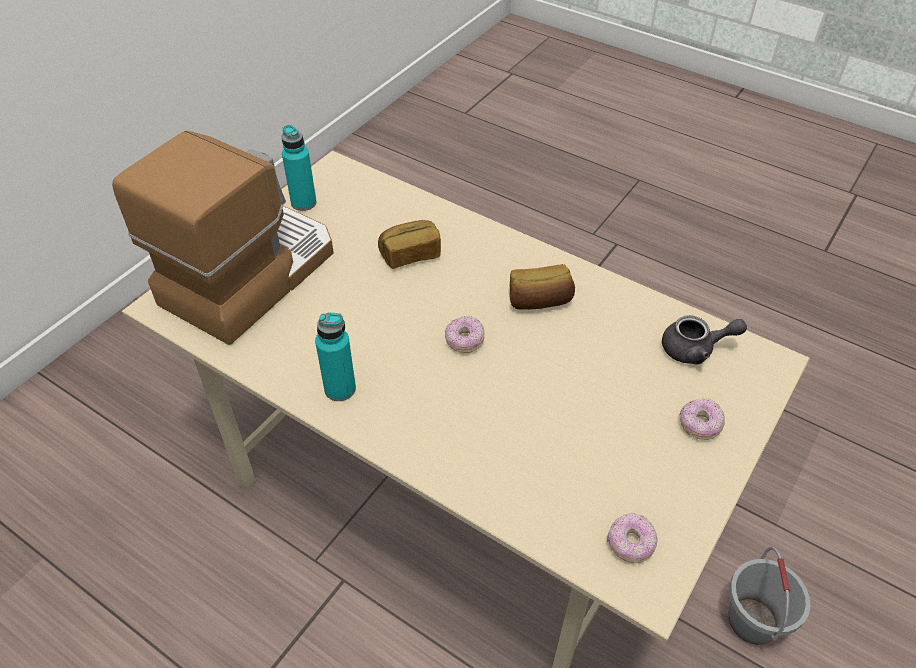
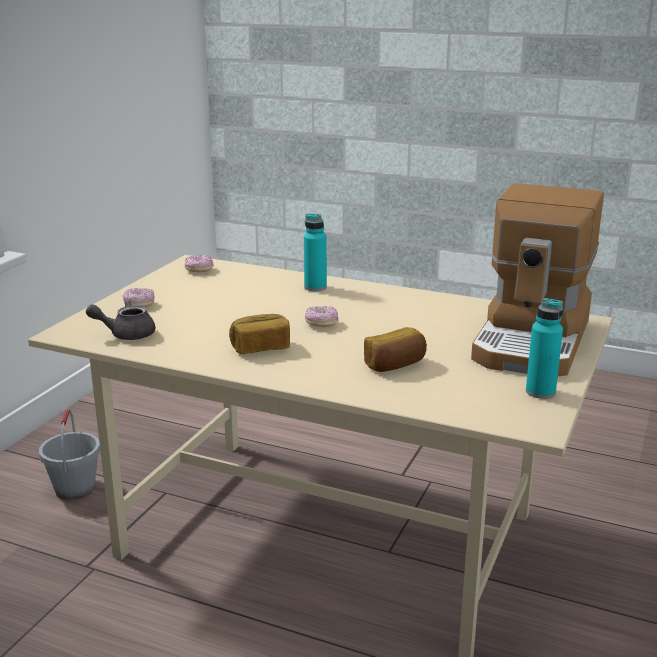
camera: 170 degrees right, 25 degrees down
turquoise bottle [315,313,356,401] -> turquoise bottle moved to [304,214,327,291]

